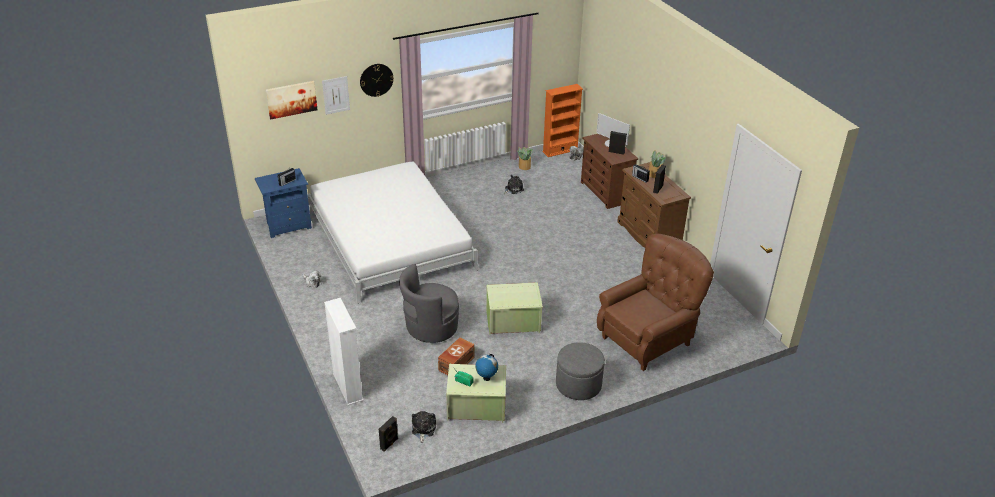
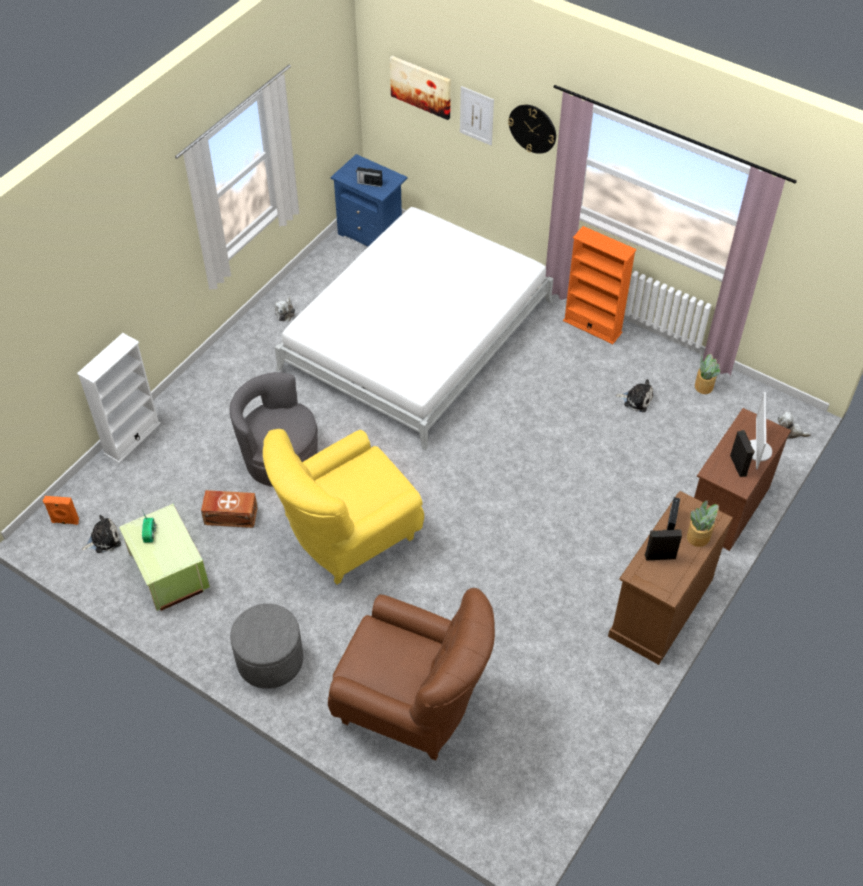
camera: 60 degrees right, 15 degrees up
black speaker [379,416,398,451] -> orange speaker [43,496,79,525]
globe [475,354,498,381] -> none
green storage box [486,282,543,335] -> yellow armchair [263,429,424,585]
orange bookcase [543,84,583,157] -> orange bookcase moved to [563,226,637,344]

